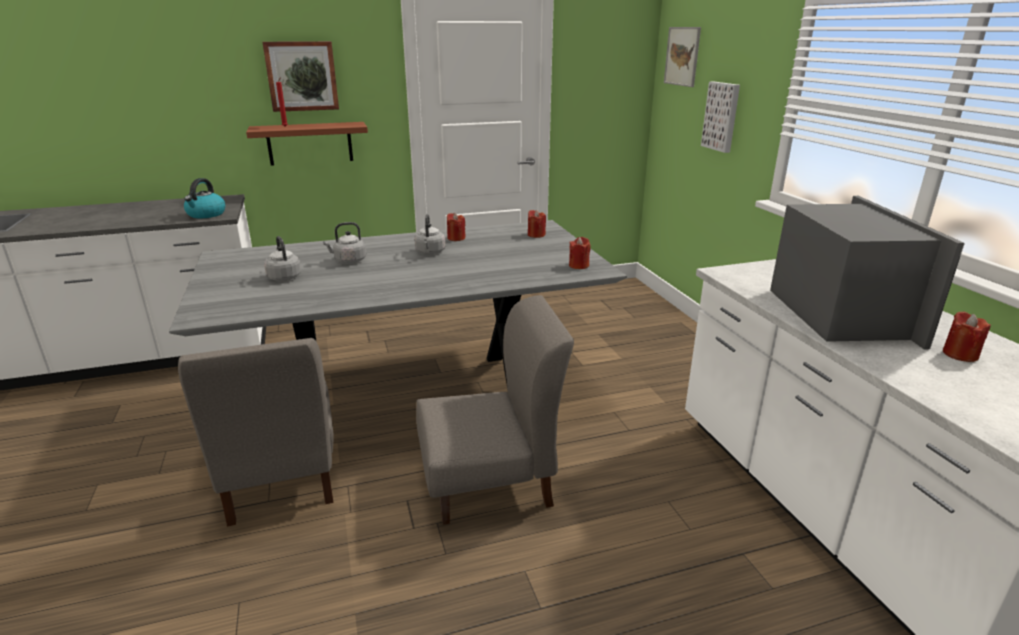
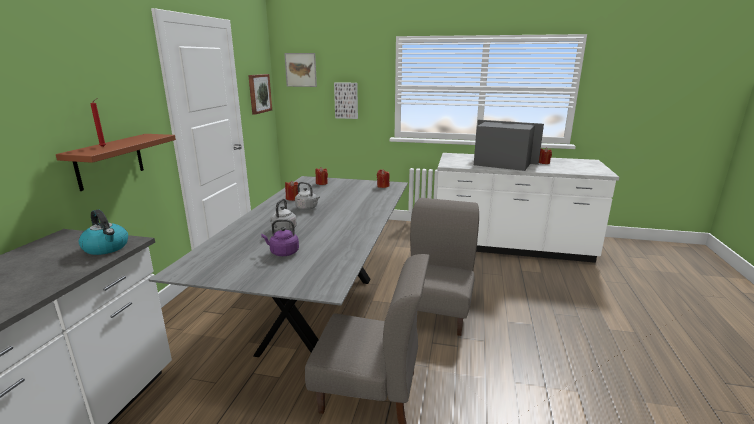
camera: 60 degrees left, 5 degrees down
picture [262,41,339,112] -> picture moved to [248,74,272,115]
grey kettle [264,236,301,281] -> purple kettle [261,219,299,256]

